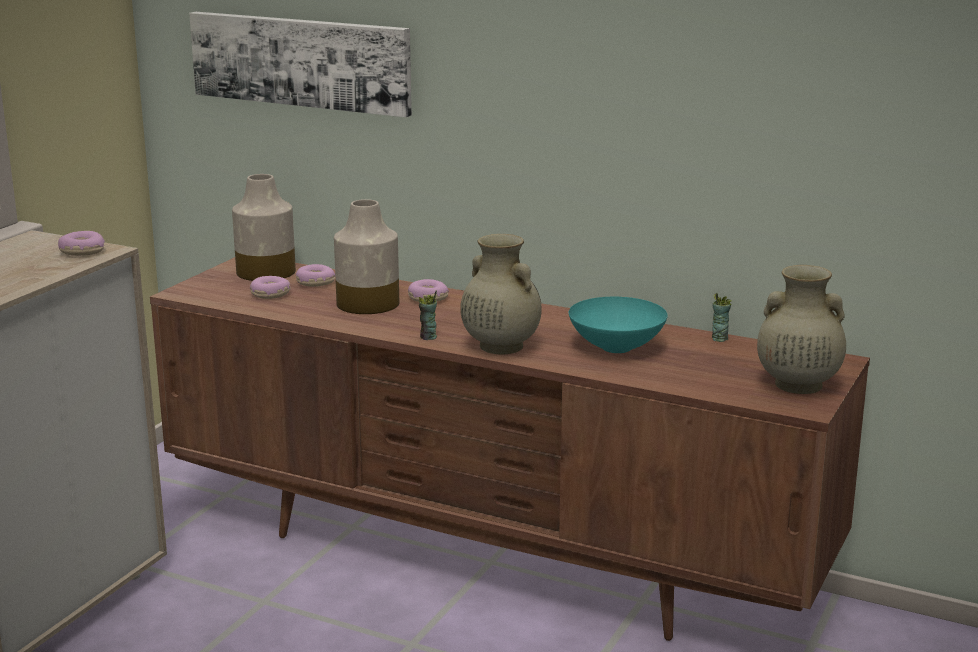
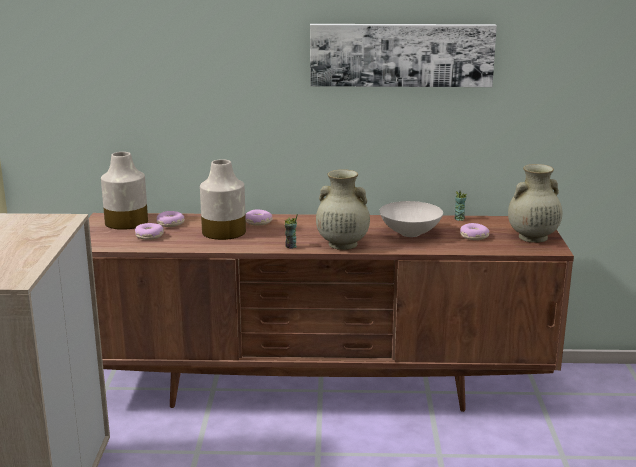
camera: 25 degrees left, 0 degrees up
donut [58,231,105,256] -> donut moved to [460,223,489,240]
picture [189,12,412,117] -> picture moved to [310,24,497,87]
turquoise bowl [569,297,668,353] -> white bowl [379,201,443,237]

